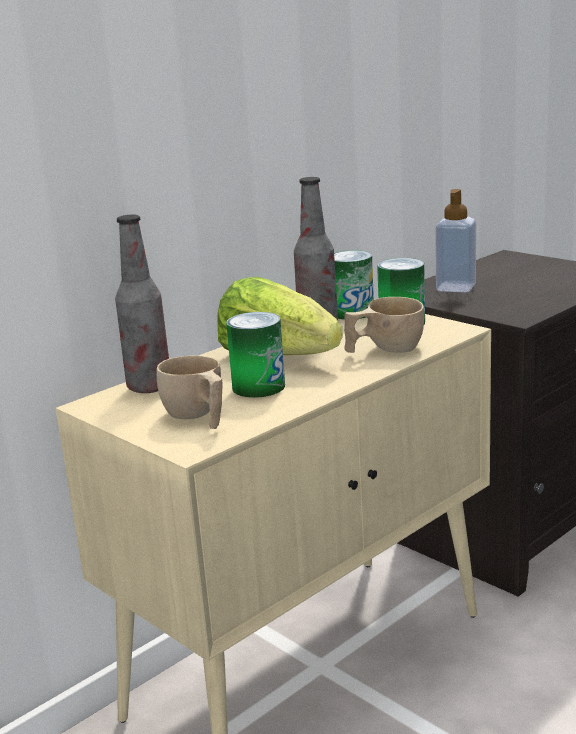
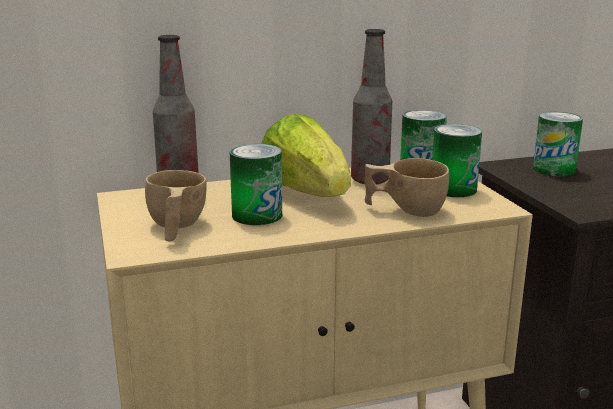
camera: 25 degrees right, 0 degrees up
soap dispenser [435,189,476,292] -> can [533,112,583,177]

